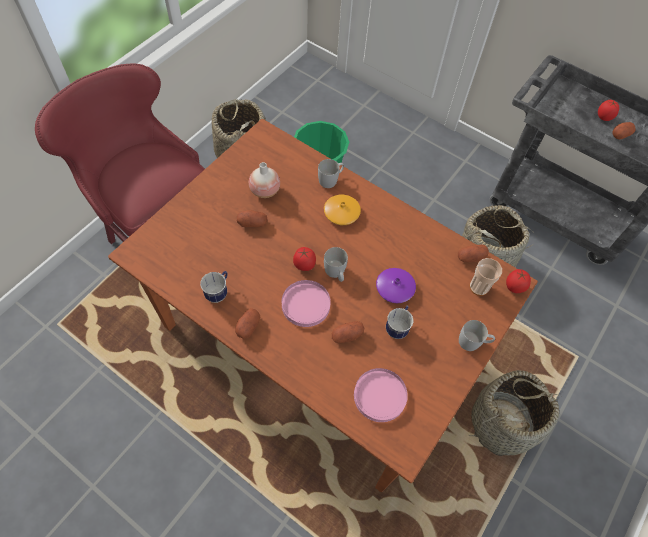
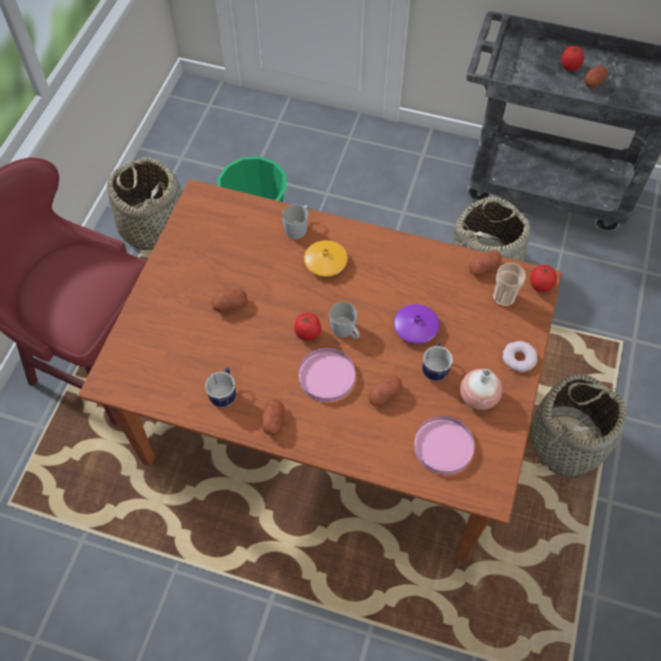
camera: 15 degrees left, 0 degrees up
vase [249,162,280,198] -> vase moved to [460,369,502,410]
white mug [459,320,495,351] -> donut [503,341,538,372]

